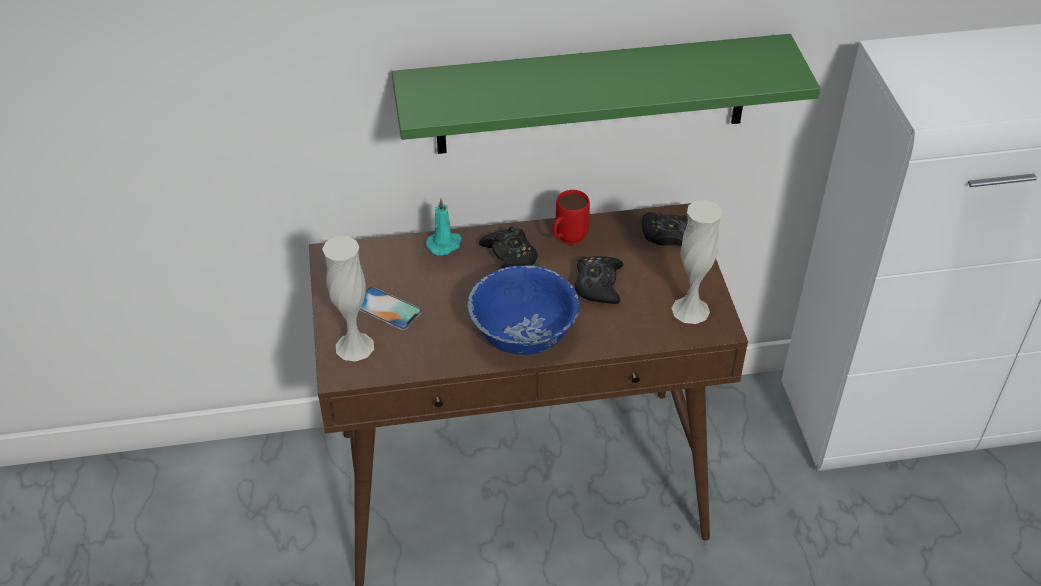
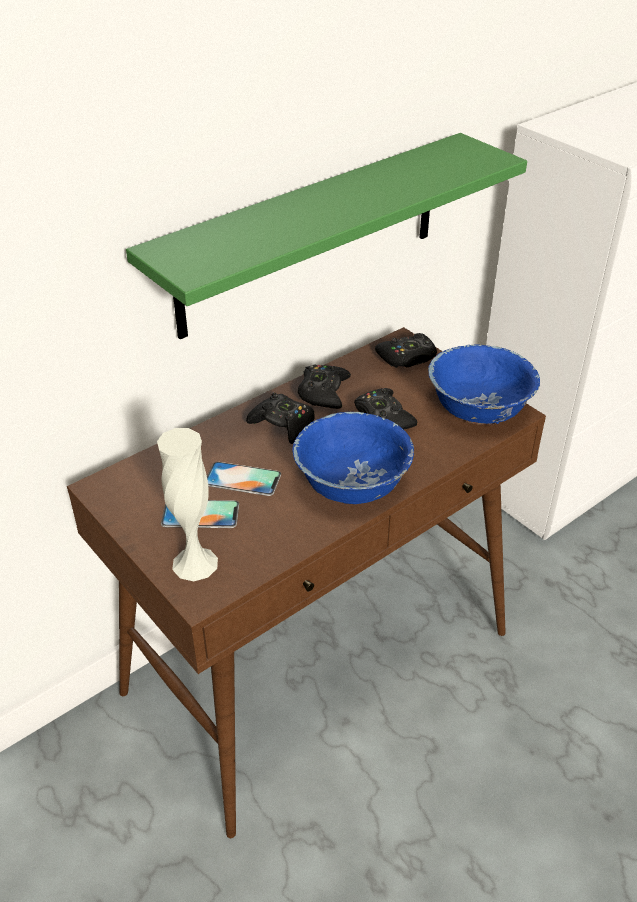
camera: 30 degrees left, 5 degrees down
turquoise candle [426,198,462,256] -> none
red mug [553,190,590,245] -> black game controller [298,364,351,409]
white vase [672,200,722,324] -> blue bowl [428,344,540,425]
none -> phone [207,462,281,496]

